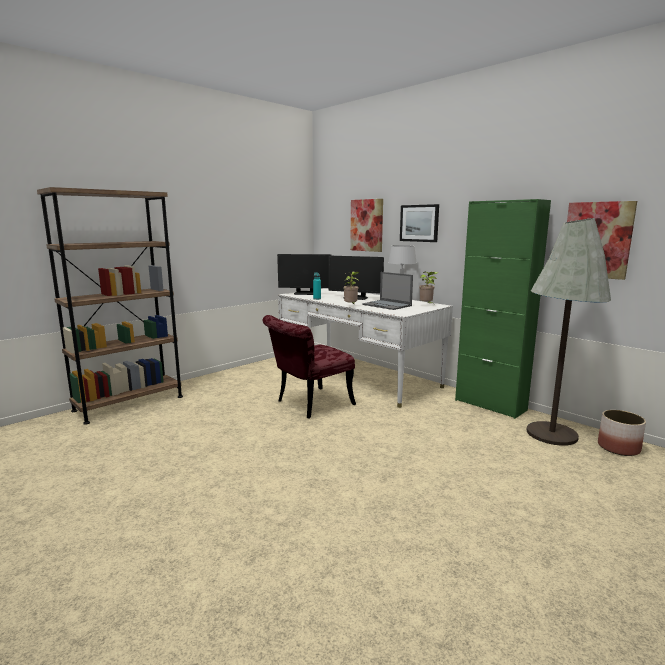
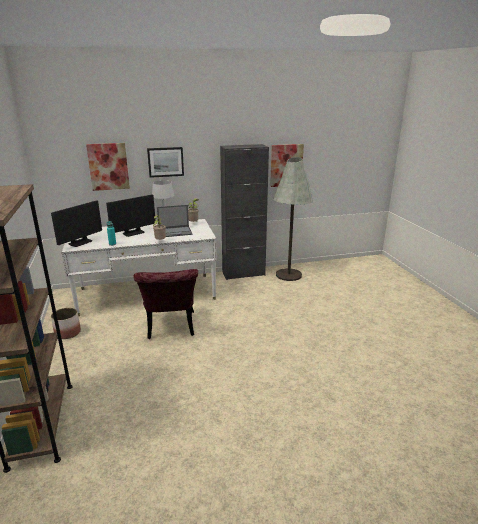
camera: 60 degrees left, 10 degrees up
green cabinet [455,199,551,419] -> black cabinet [220,144,269,280]
planter [598,410,646,456] -> planter moved to [51,308,81,339]

